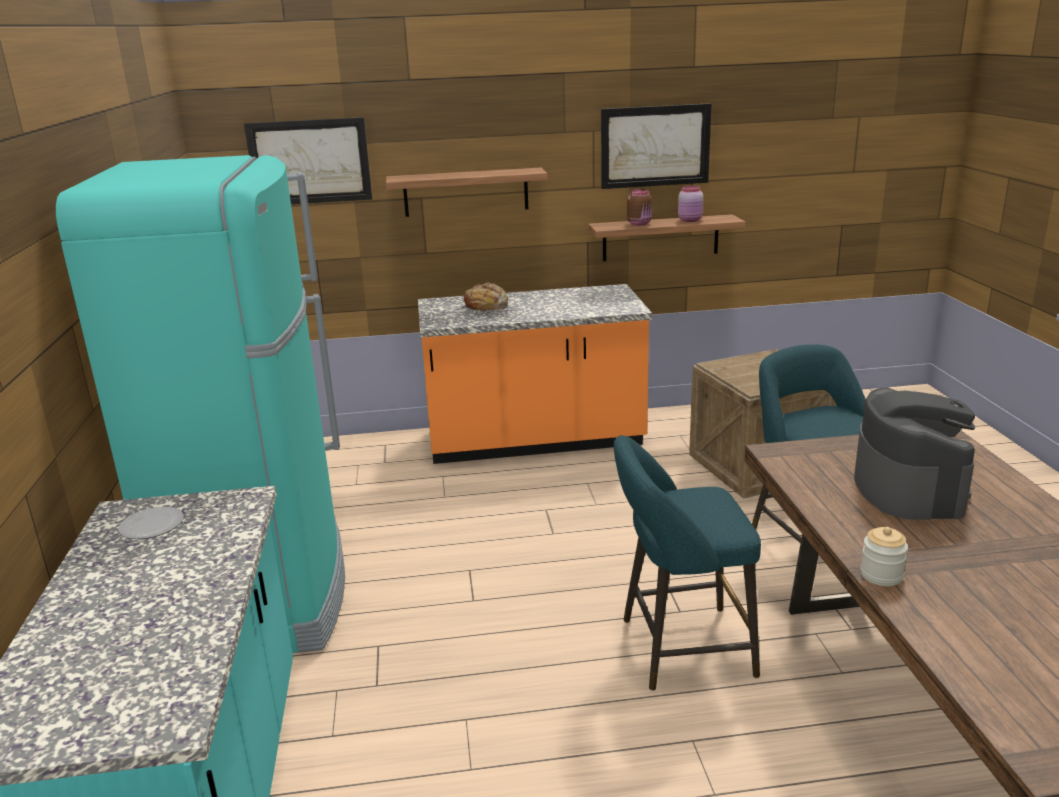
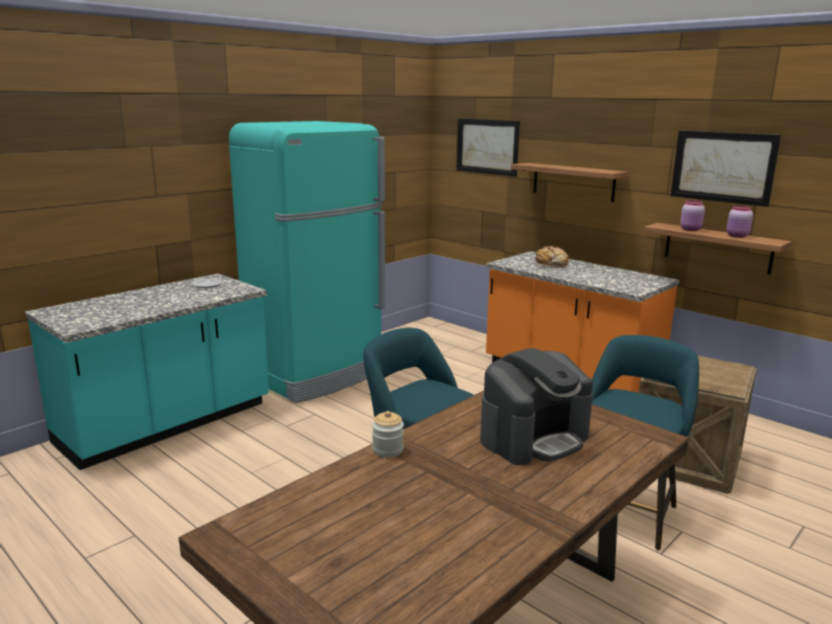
camera: 50 degrees right, 5 degrees down
brown jar [627,189,652,225] -> pink jar [680,200,705,231]

